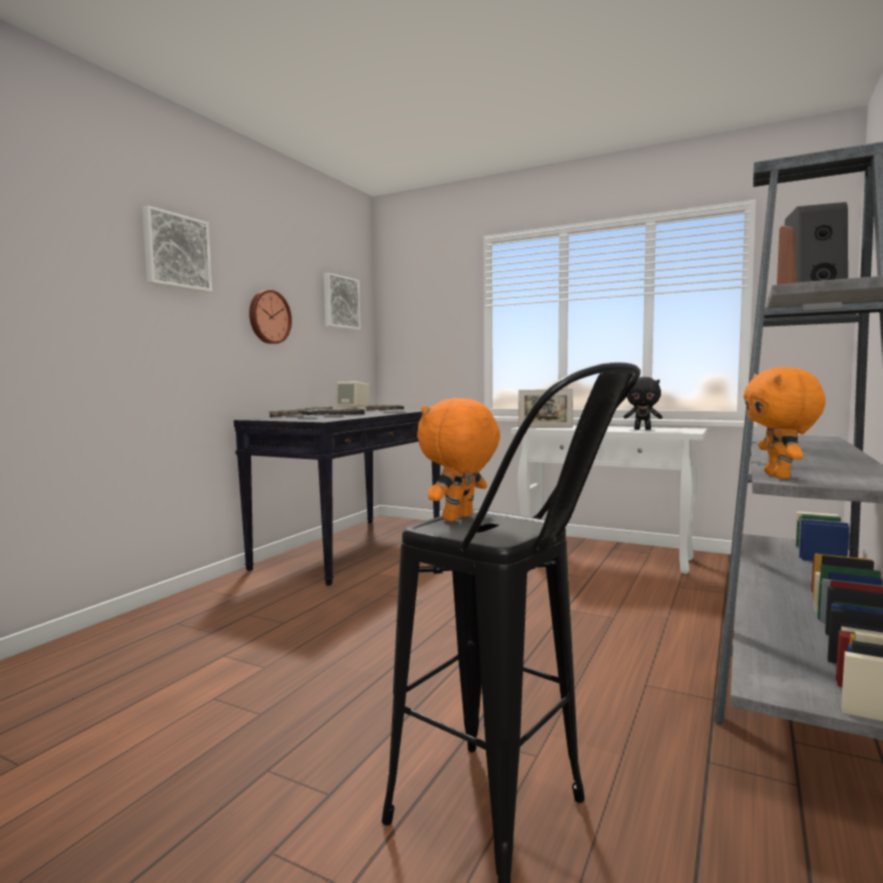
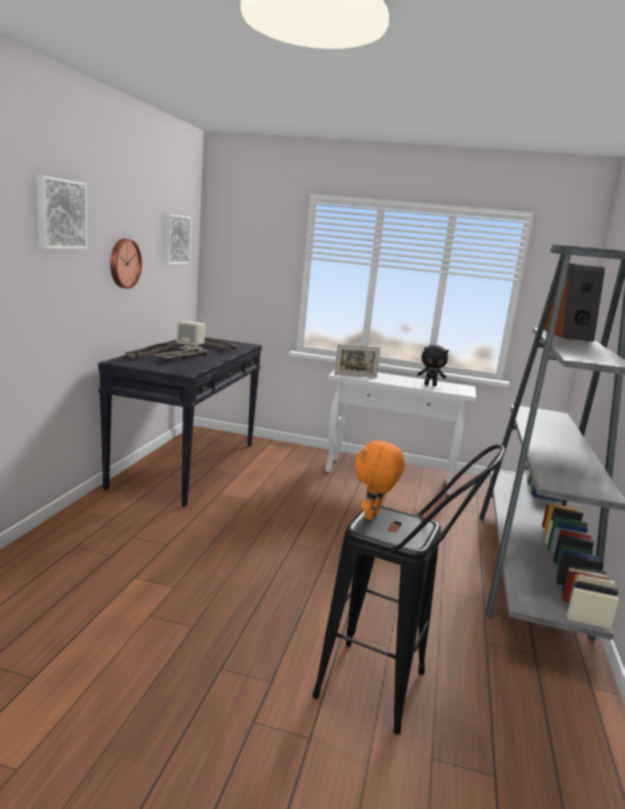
camera: 15 degrees left, 10 degrees up
orange plush toy [744,367,826,479] -> none

